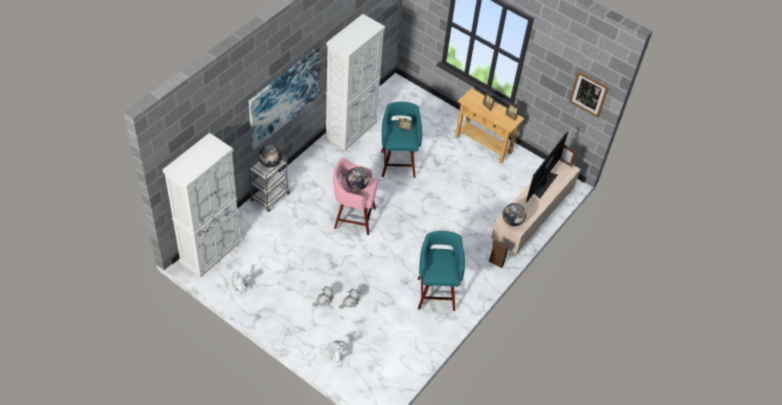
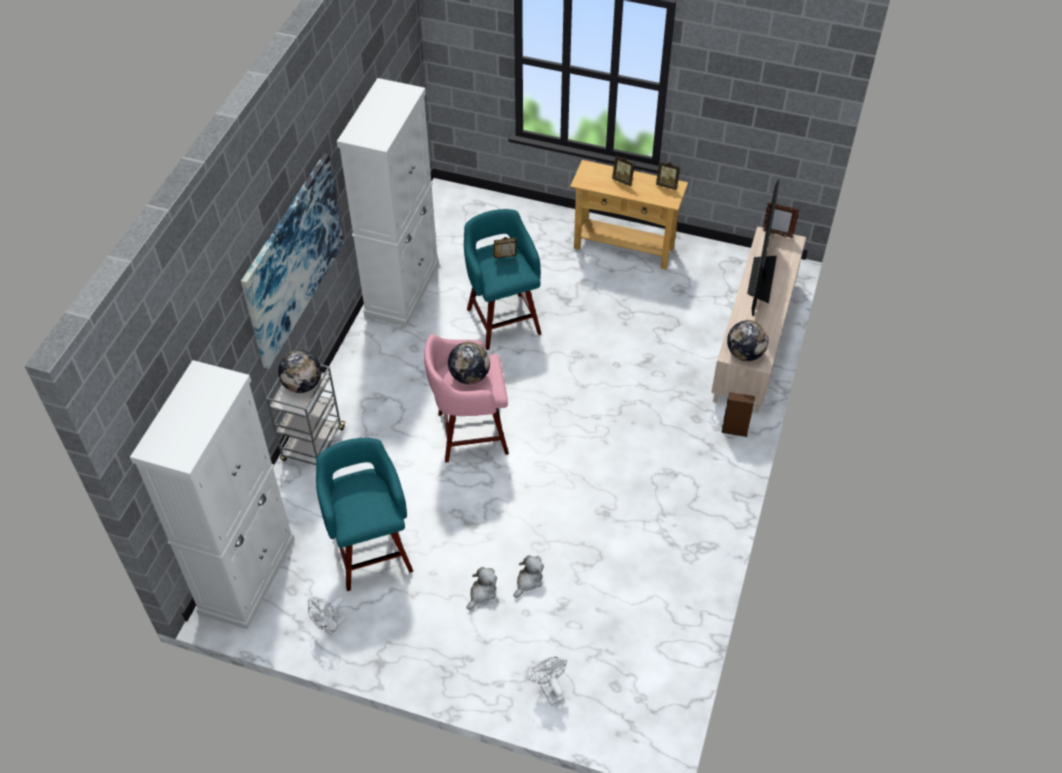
camera: 15 degrees left, 0 degrees up
turquoise stool [418,231,465,311] -> turquoise stool moved to [316,438,413,591]
picture [569,71,609,118] -> none

